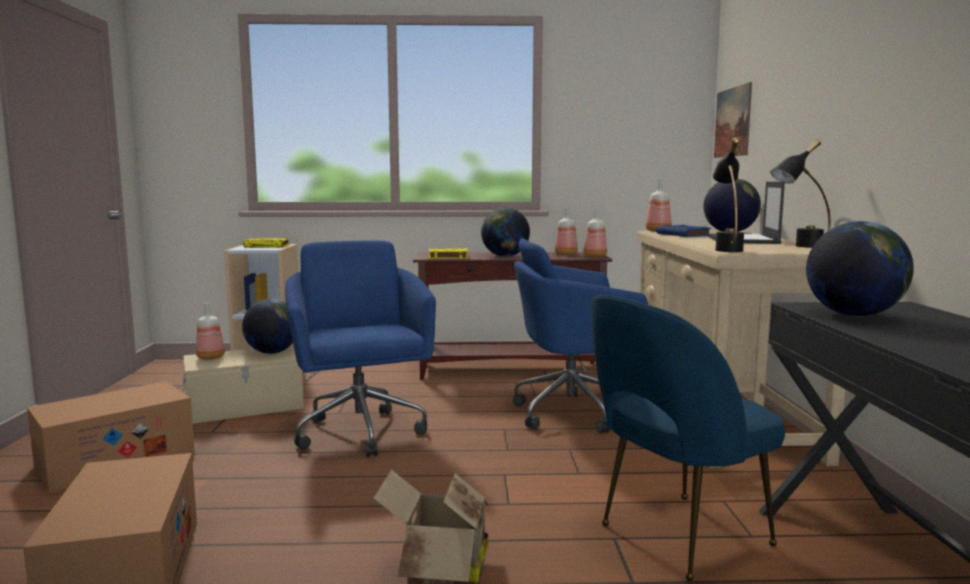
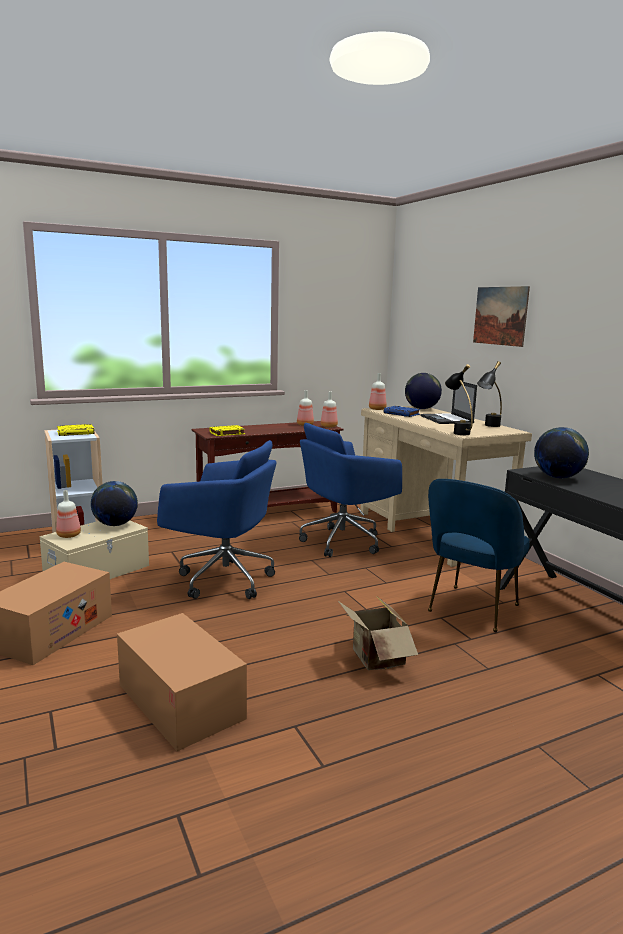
camera: 25 degrees left, 5 degrees up
blue office chair [285,240,436,457] -> blue office chair turned 150 degrees clockwise [157,440,276,599]
globe [481,208,530,257] -> none
picture [714,82,752,158] -> picture moved to [473,286,530,347]

